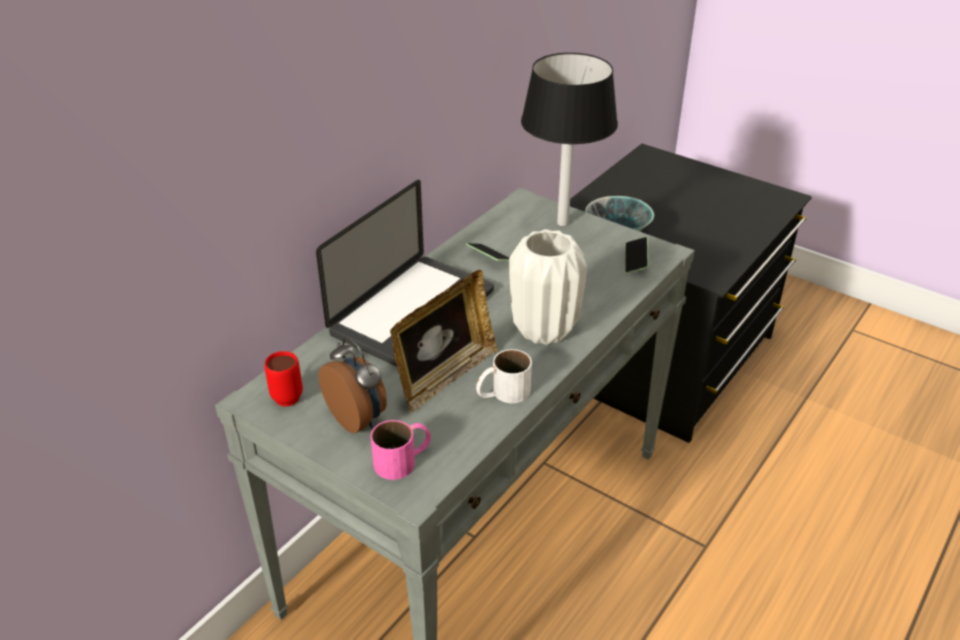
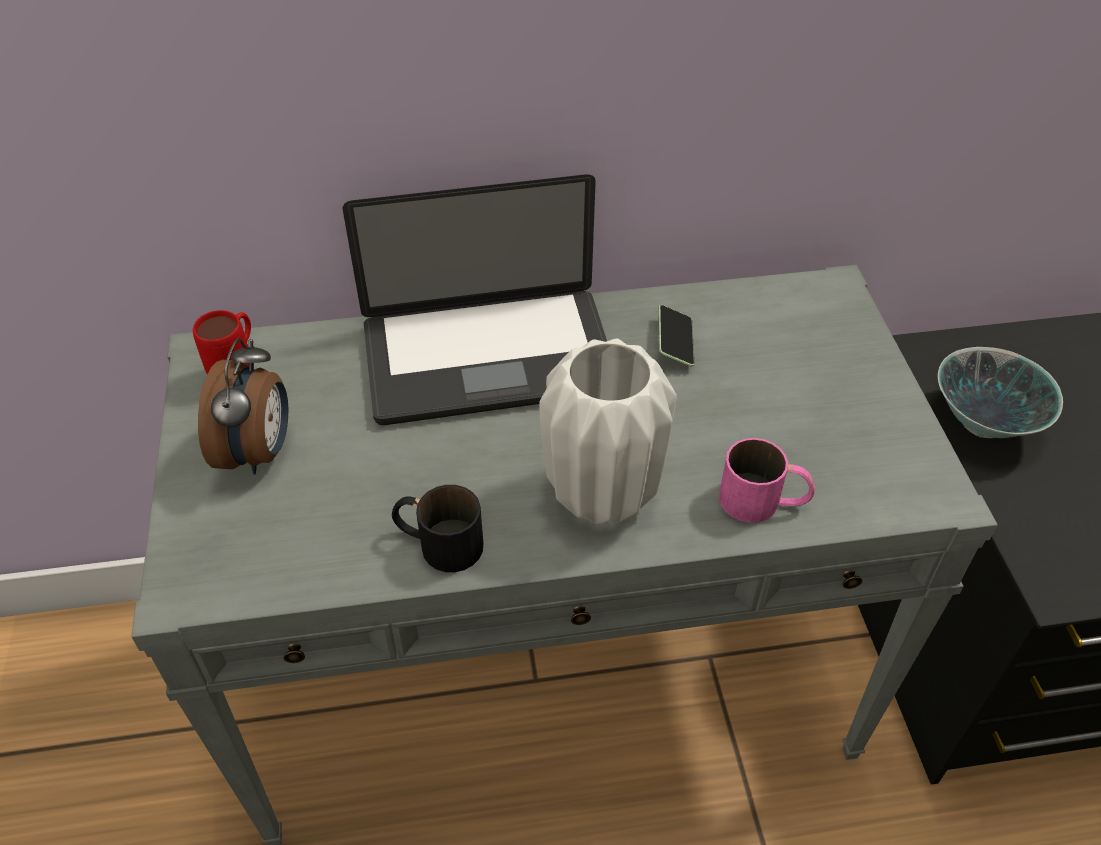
camera: 45 degrees right, 10 degrees up
pink mug [370,420,431,480] -> pink mug moved to [719,438,815,523]
picture frame [390,270,498,412] -> none
white mug [476,349,532,403] -> black mug [392,485,483,572]
black table lamp [521,53,618,226] -> none
phone [625,237,649,273] -> none

